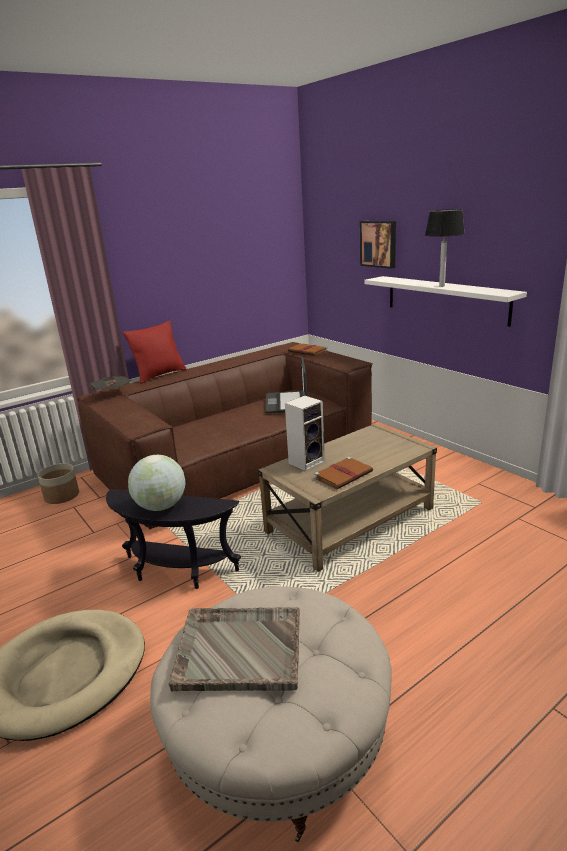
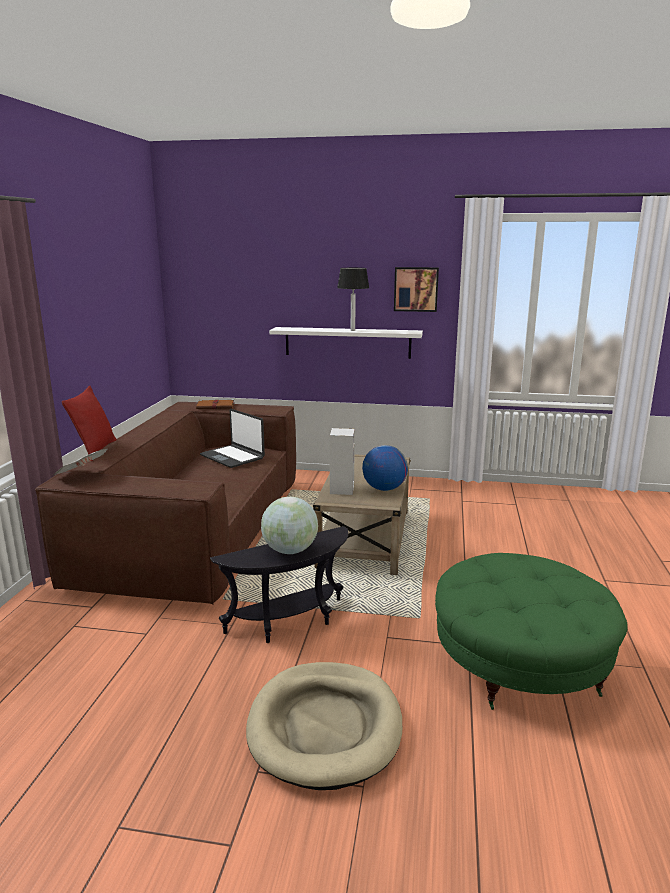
camera: 45 degrees left, 5 degrees down
planter [38,463,79,504] -> none
beige ottoman [150,586,392,842] -> green ottoman [435,553,628,710]
grey tray [168,607,300,692] -> none
brown book [314,457,373,489] -> globe [362,445,408,491]
picture [360,221,396,269] -> picture moved to [394,267,439,312]

